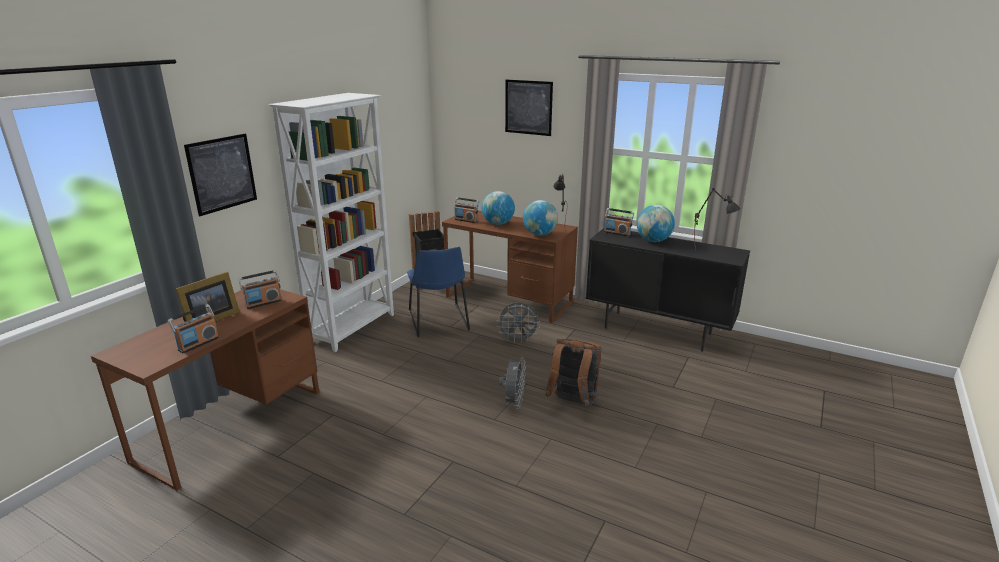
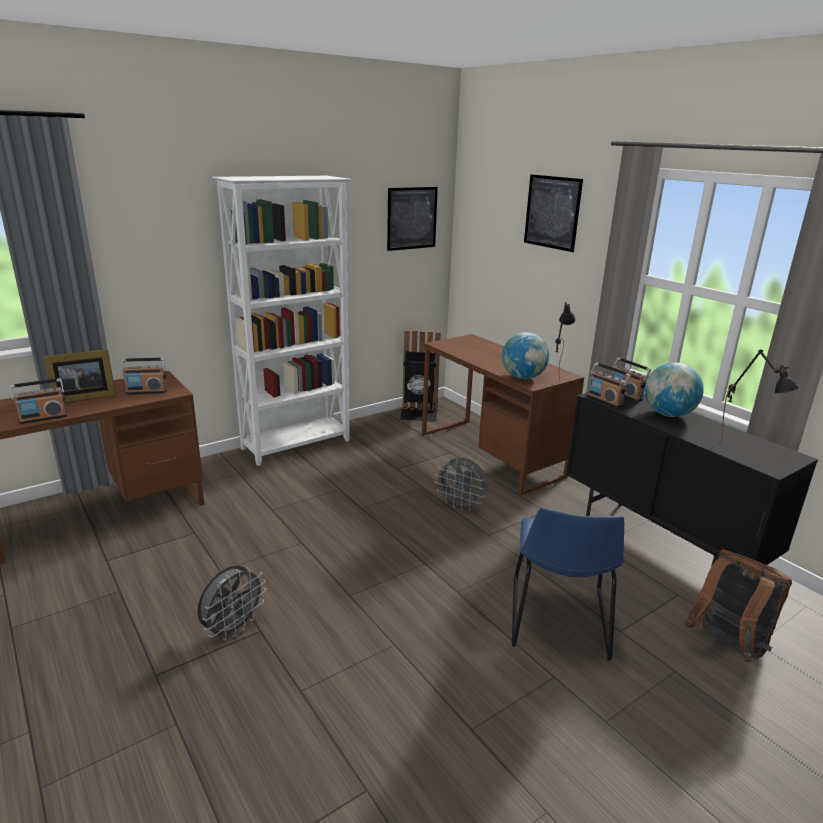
camera: 25 degrees right, 0 degrees up
picture [184,134,257,216] -> picture moved to [387,187,438,251]
blue chair [407,247,470,337] -> blue chair moved to [512,507,624,660]
radio [454,197,479,223] -> radio moved to [586,362,631,408]
globe [481,191,515,225] -> none
grey fan [499,357,526,409] -> grey fan moved to [197,566,266,641]
brown backpack [545,339,602,406] -> brown backpack moved to [685,549,792,662]

